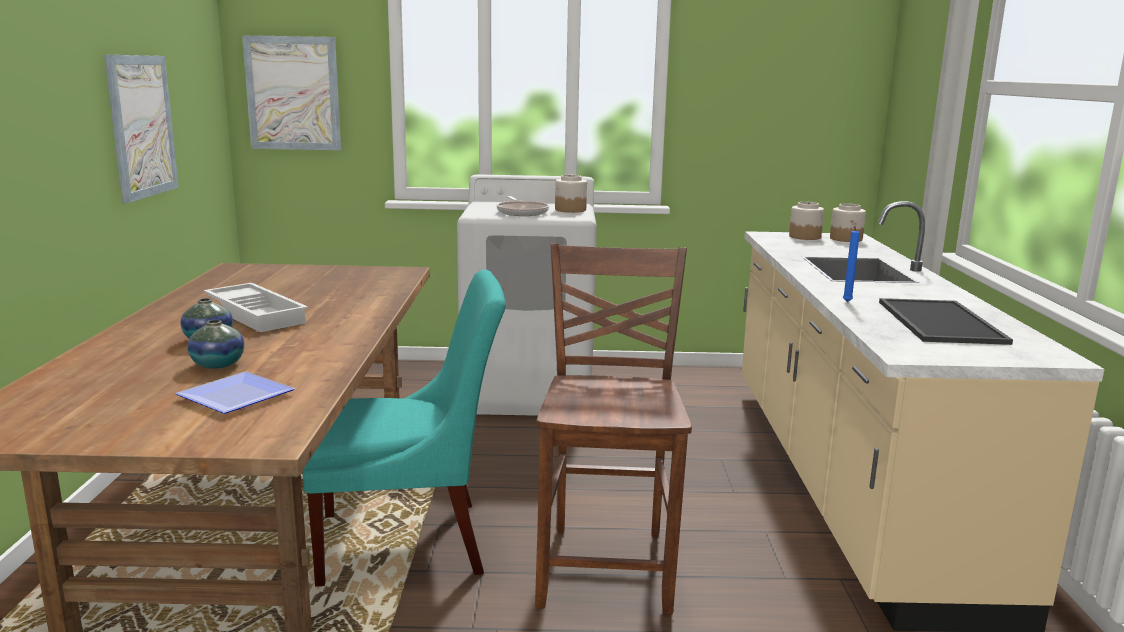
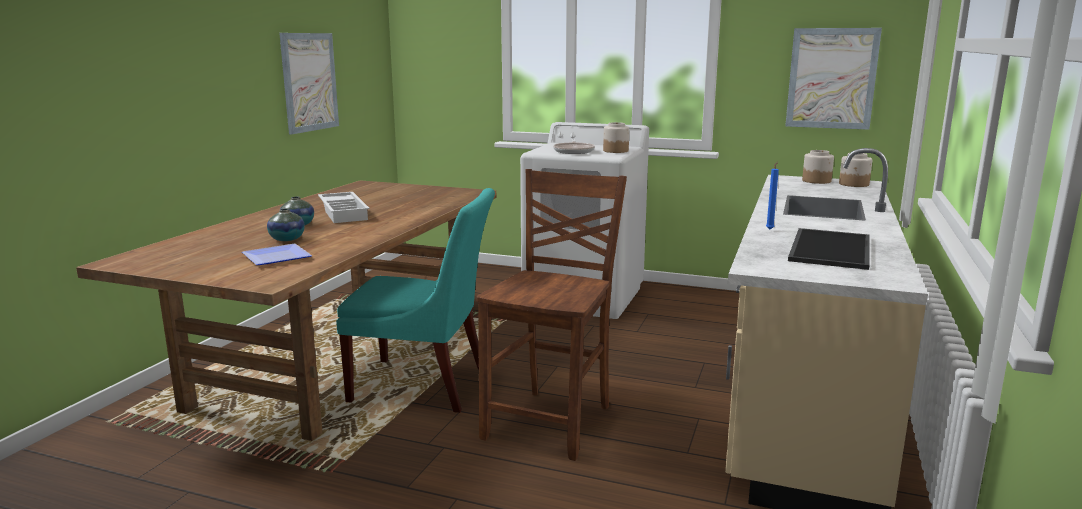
camera: 20 degrees right, 0 degrees up
picture [242,35,341,150] -> picture moved to [785,28,882,130]

